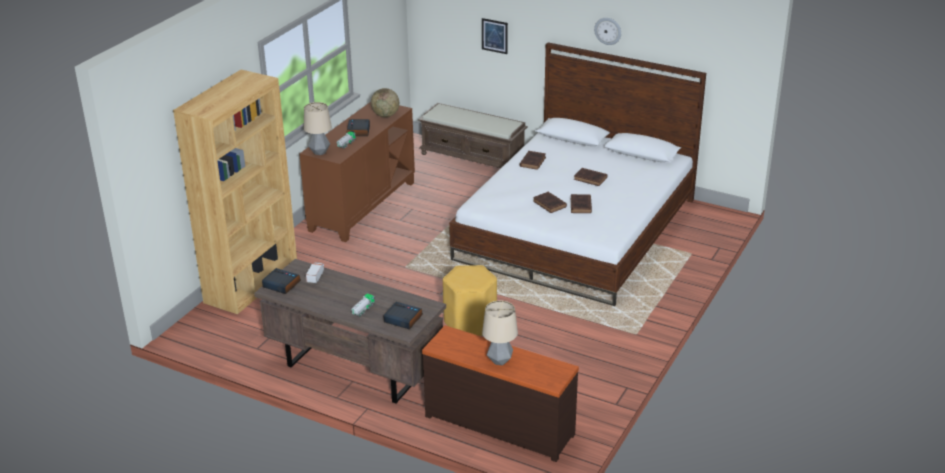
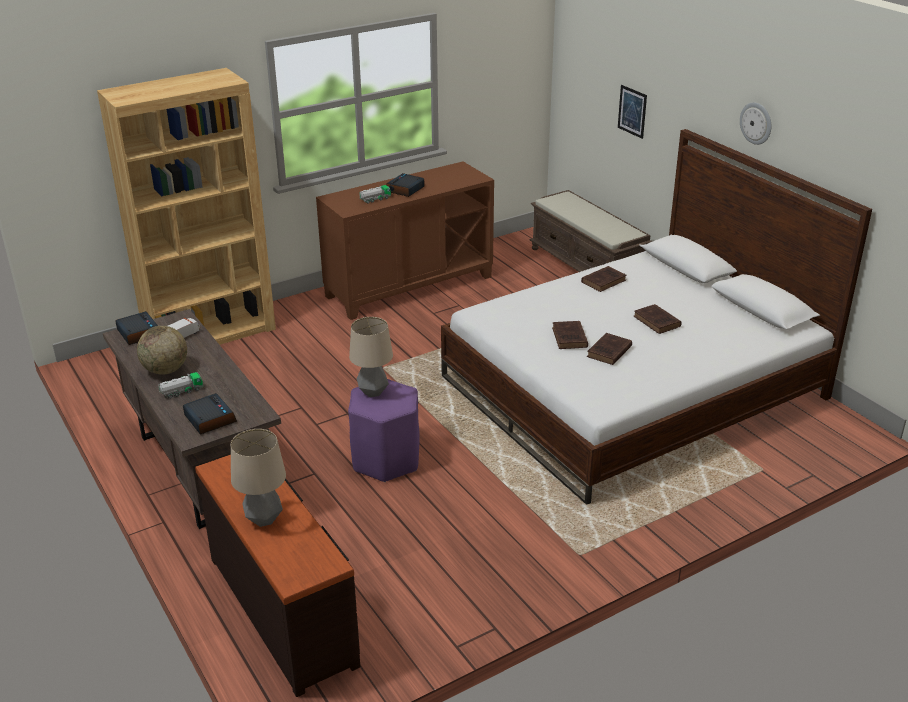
camera: 30 degrees right, 0 degrees up
table lamp [304,102,332,155] -> table lamp moved to [349,317,393,397]
globe [371,88,399,117] -> globe moved to [137,326,187,375]
yellow stool [443,265,497,336] -> purple stool [348,379,420,482]

